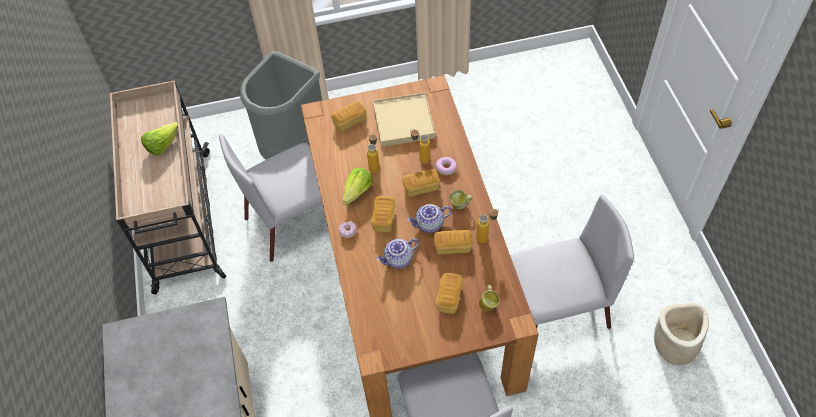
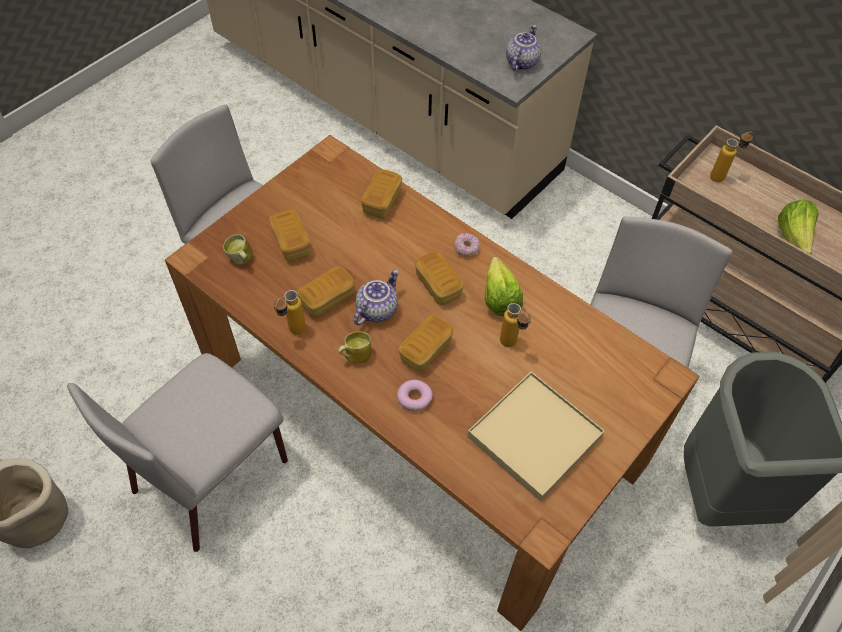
camera: 140 degrees right, 0 degrees up
bread [331,101,366,131] -> bread moved to [361,169,402,219]
teapot [376,238,419,268] -> teapot moved to [506,25,541,71]
bottle [410,129,431,164] -> bottle moved to [710,132,754,182]

